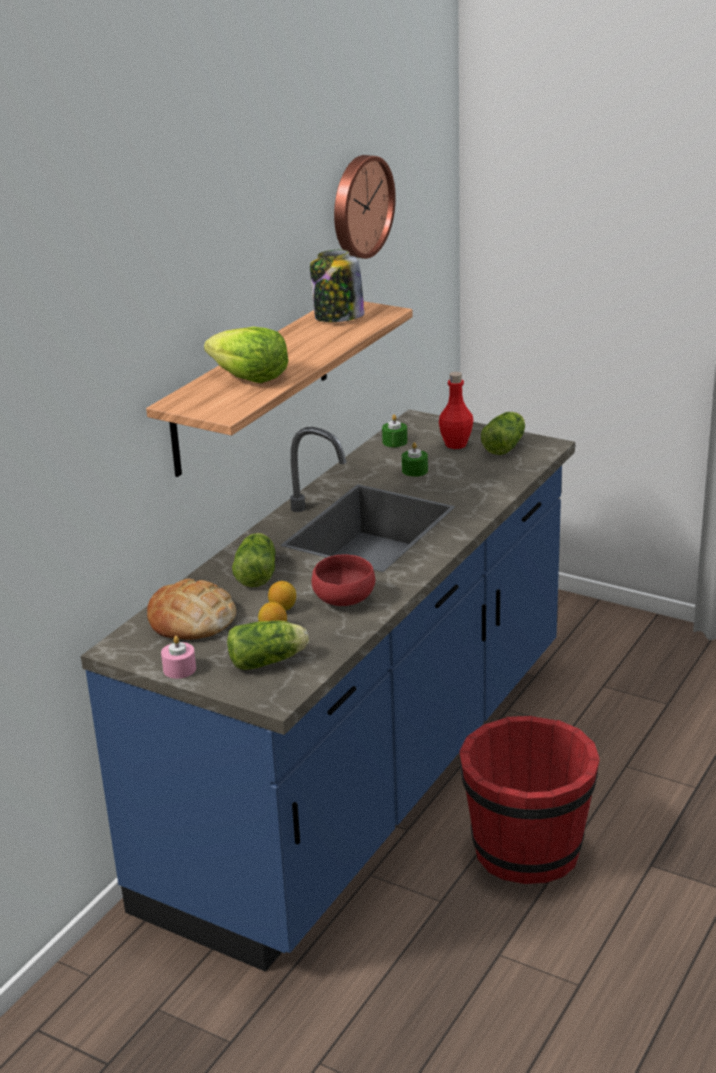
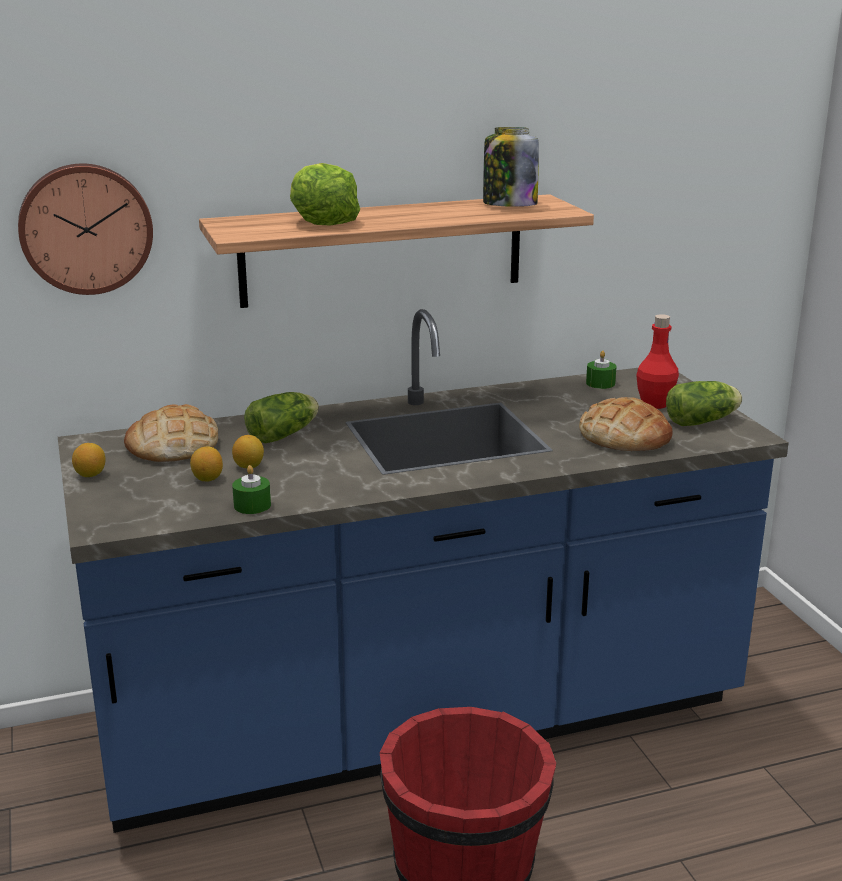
camera: 40 degrees right, 5 degrees down
pink candle [161,636,196,679] -> lemon [72,443,106,477]
lettuce [227,621,309,670] -> none
red bowl [312,554,375,606] -> none
wall clock [334,155,396,259] -> wall clock moved to [18,164,153,295]
green candle [402,442,428,477] -> green candle moved to [232,465,271,514]
none -> bread [579,397,673,451]

